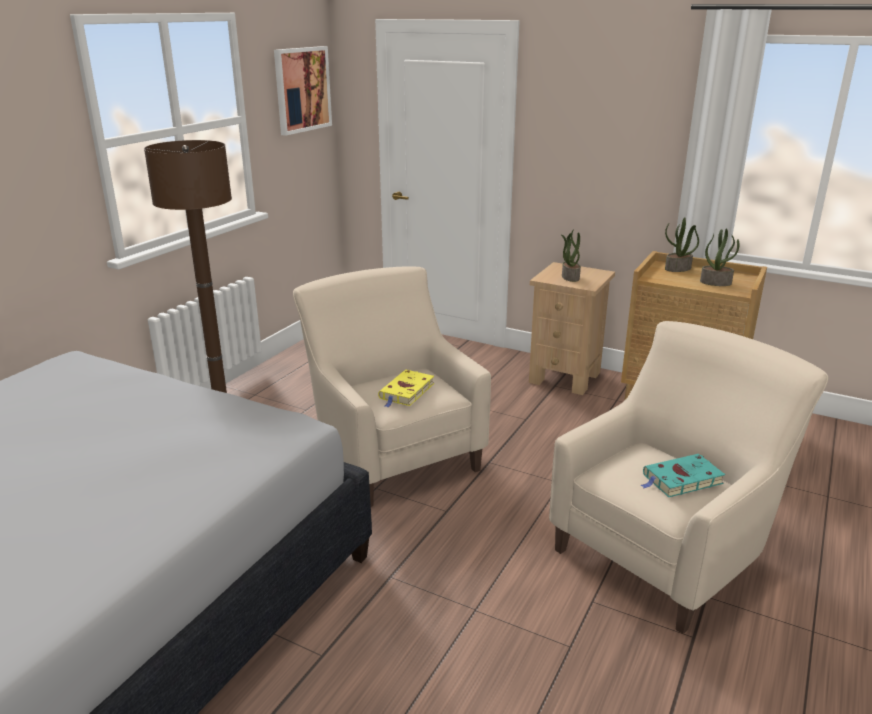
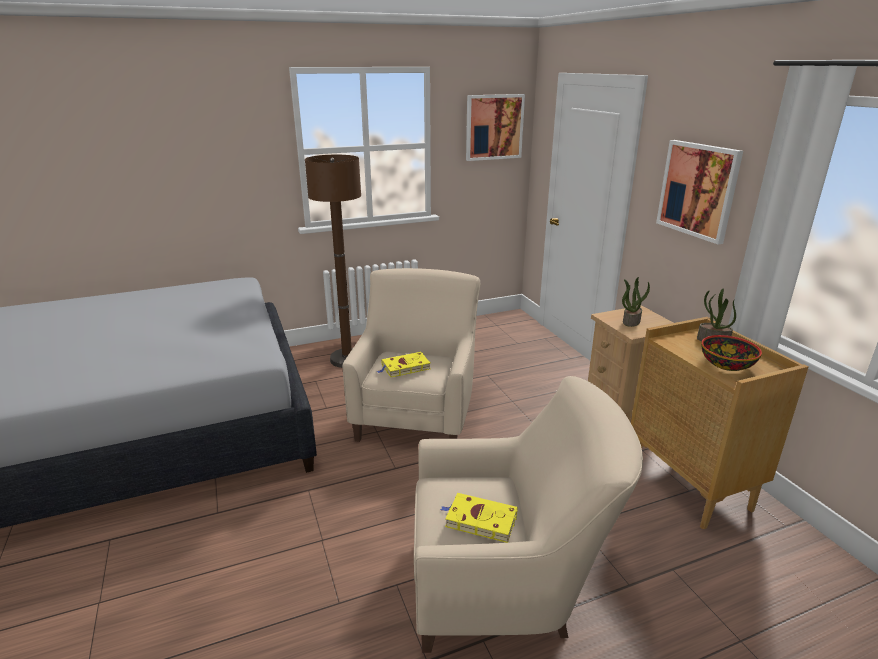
camera: 40 degrees right, 0 degrees up
turquoise book [641,454,725,497] -> yellow book [440,493,518,543]
potted plant [700,229,739,286] -> bowl [701,335,762,371]
none -> picture [656,140,743,244]

